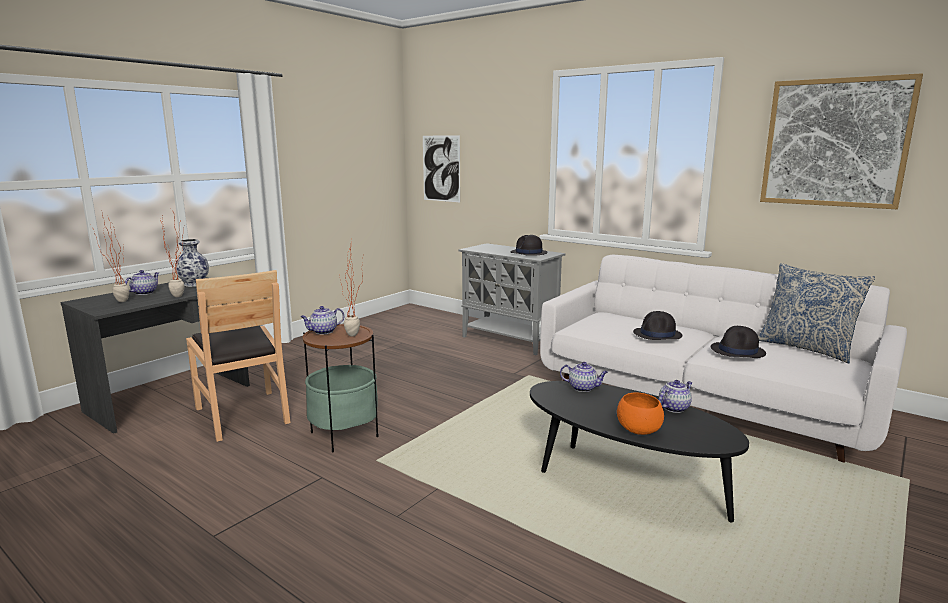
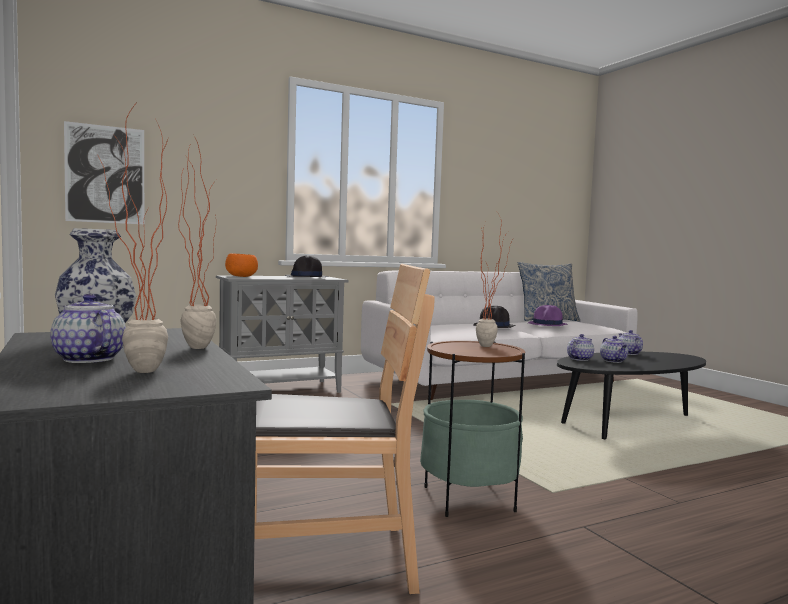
camera: 65 degrees left, 10 degrees down
teapot [300,306,344,334] -> teapot moved to [600,336,628,363]
orange bowl [617,392,664,435] -> orange bowl moved to [225,254,258,277]
black hat [711,326,766,358] -> purple hat [528,305,567,326]
picture [760,73,923,209] -> none

